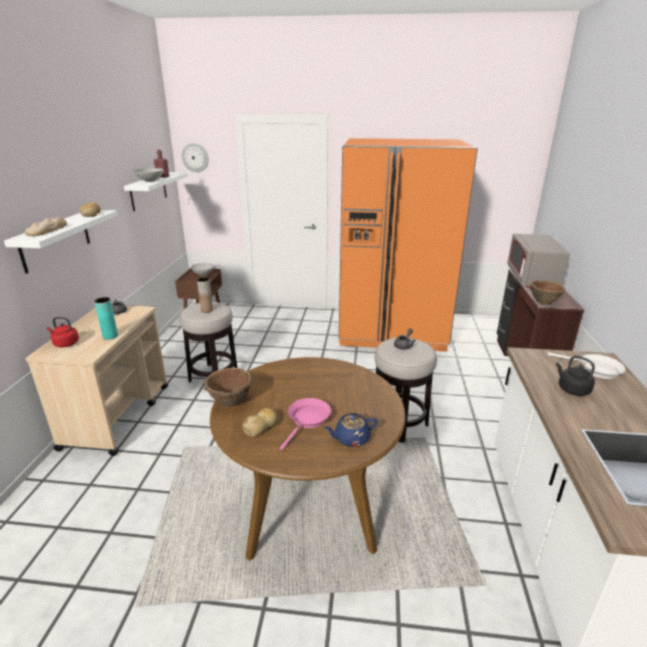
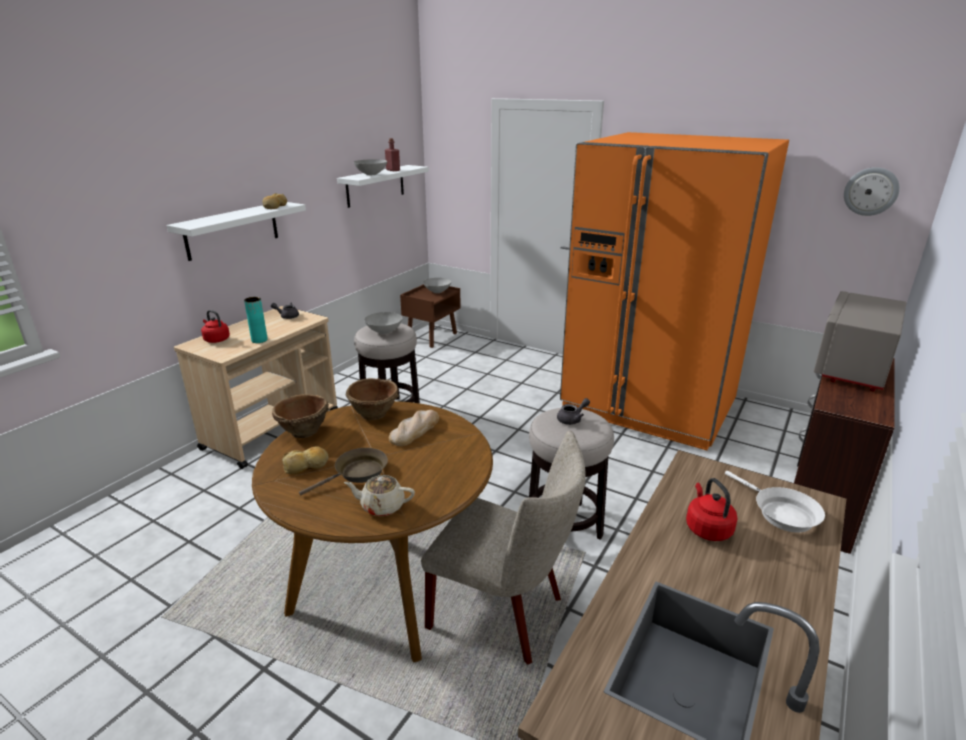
camera: 25 degrees right, 0 degrees up
bread [25,217,67,236] -> bread moved to [389,410,439,446]
wall clock [182,143,209,172] -> wall clock moved to [844,167,900,216]
brown vase [197,277,213,313] -> grey bowl [364,312,403,334]
pink frying pan [280,398,331,450] -> brown frying pan [299,448,388,496]
blue teapot [324,413,378,447] -> beige teapot [344,475,415,516]
brown bowl [530,280,566,305] -> brown bowl moved to [346,378,399,420]
black kettle [556,356,595,396] -> red kettle [686,478,738,541]
none -> beige chair [421,430,586,665]

